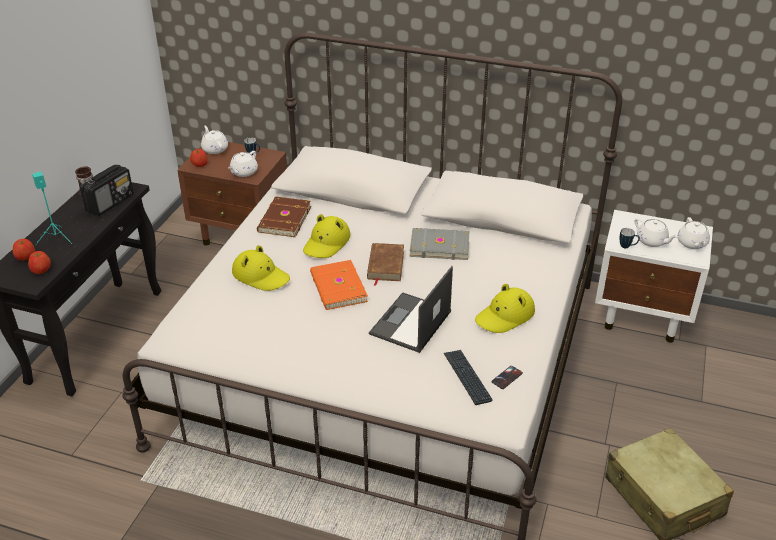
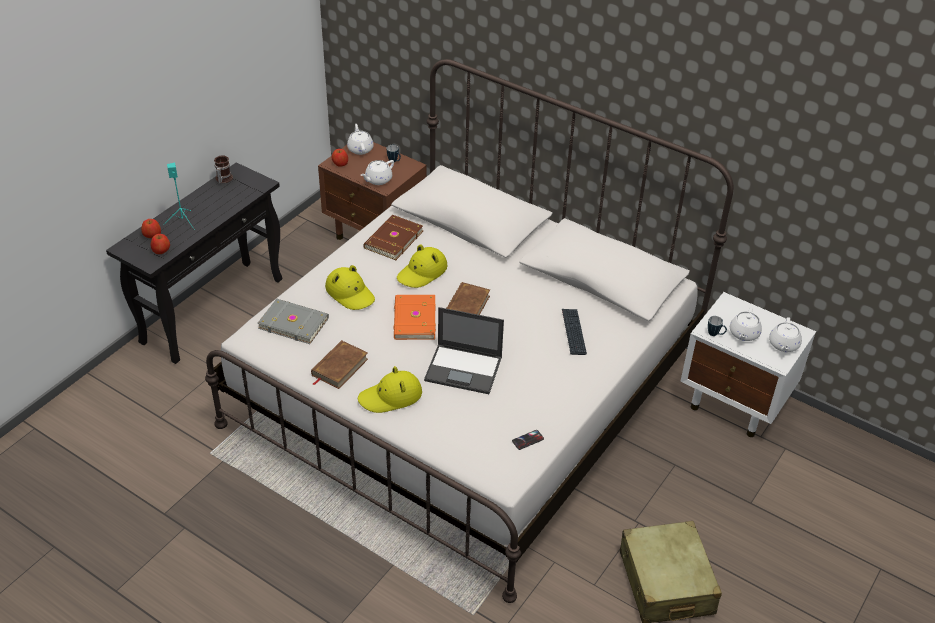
camera: 15 degrees right, 5 degrees up
radio [80,165,134,216] -> none
laptop [369,266,453,353] -> laptop turned 120 degrees counterclockwise [424,307,504,394]
grey book [410,228,469,260] -> grey book moved to [258,299,329,344]
keyboard [444,350,493,405] -> keyboard moved to [562,309,587,355]
yellow hat [475,284,535,333] -> yellow hat moved to [358,366,422,413]
white teapot [635,218,678,247] -> white teapot turned 45 degrees clockwise [730,307,762,341]
none -> brown book [311,340,368,389]

